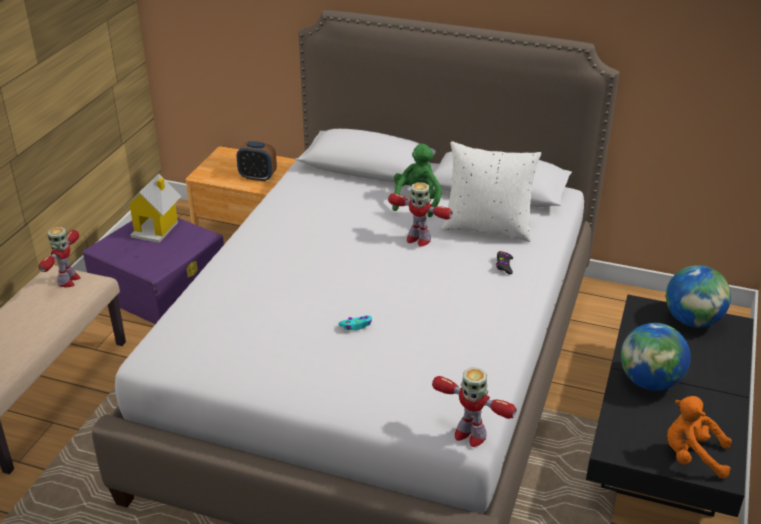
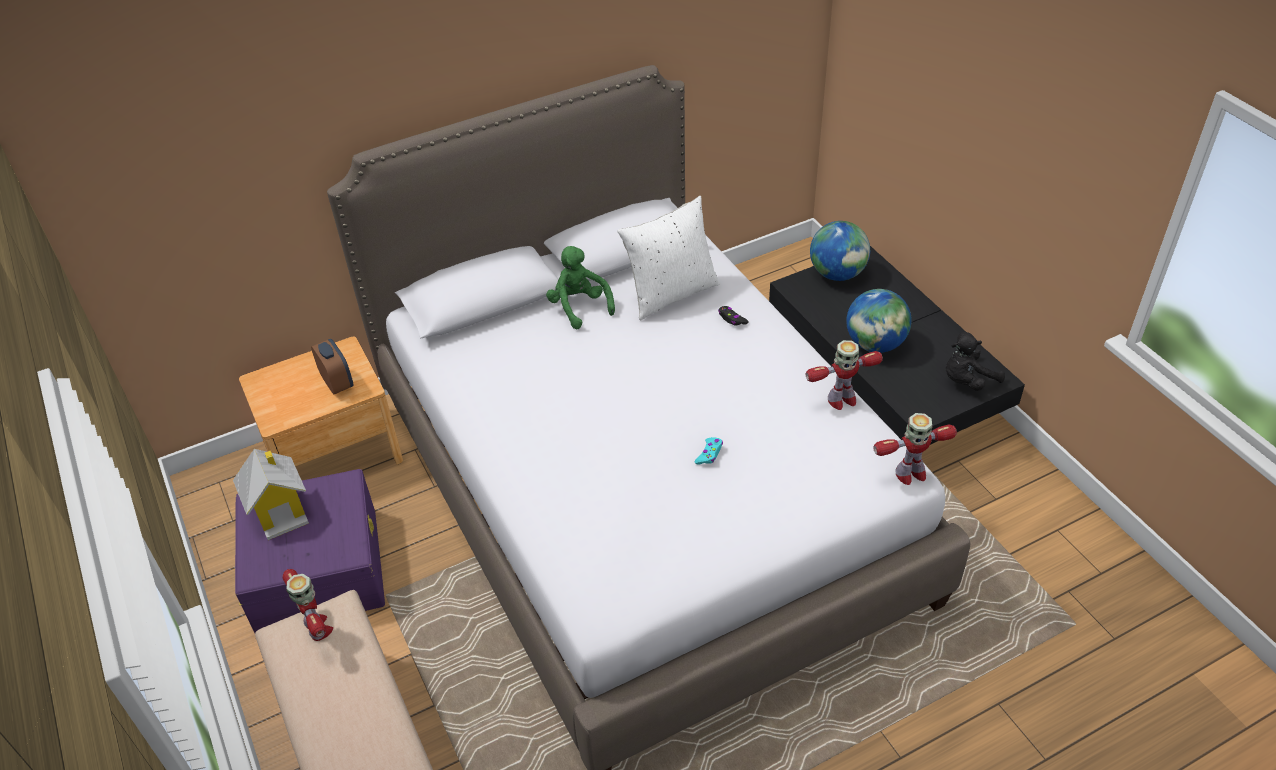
camera: 45 degrees left, 10 degrees up
alarm clock [237,141,277,182] -> alarm clock turned 90 degrees counterclockwise [311,339,354,394]
toy robot [388,182,453,247] -> toy robot moved to [806,340,883,410]
orange plush toy [667,396,732,479] -> black plush toy [946,332,1005,391]

